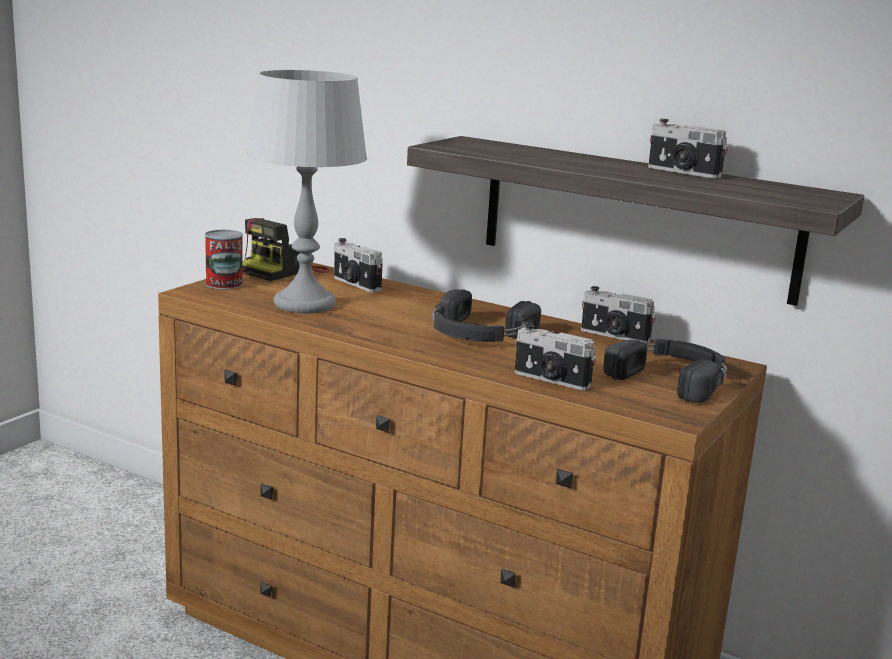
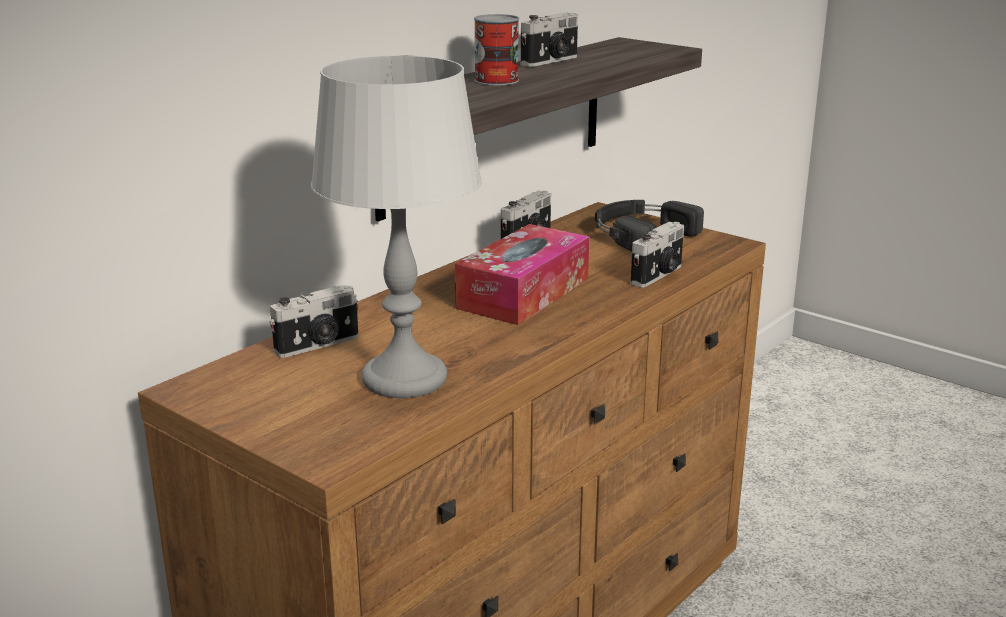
camera: 80 degrees left, 5 degrees up
can [205,230,243,289] -> can moved to [474,14,519,86]
camera [243,218,329,281] -> none
black headphones [432,289,541,342] -> tissue box [455,224,589,325]

